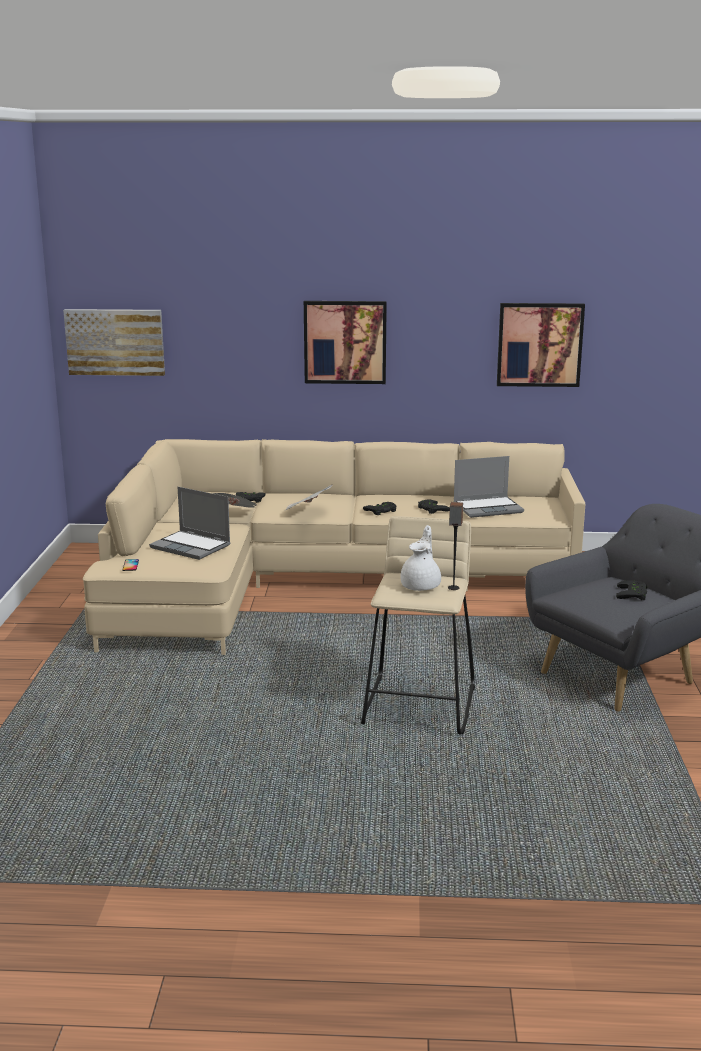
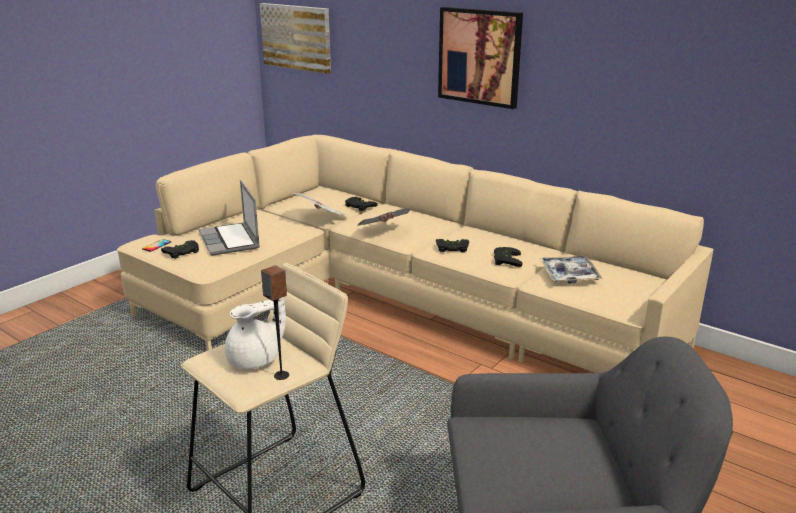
camera: 35 degrees right, 5 degrees up
laptop [454,456,524,518] -> tray [540,256,603,284]
picture [497,303,585,387] -> none
black game controller [616,580,647,600] -> black game controller moved to [161,240,199,259]

